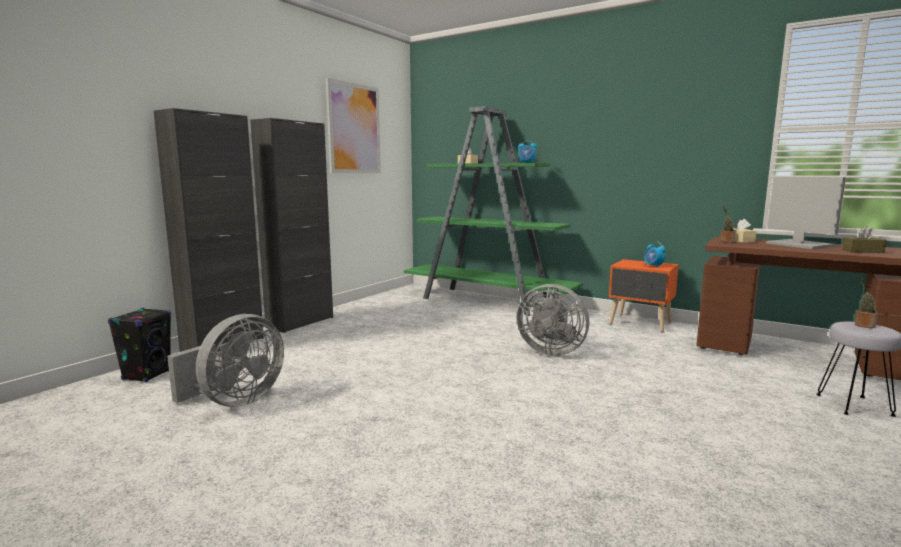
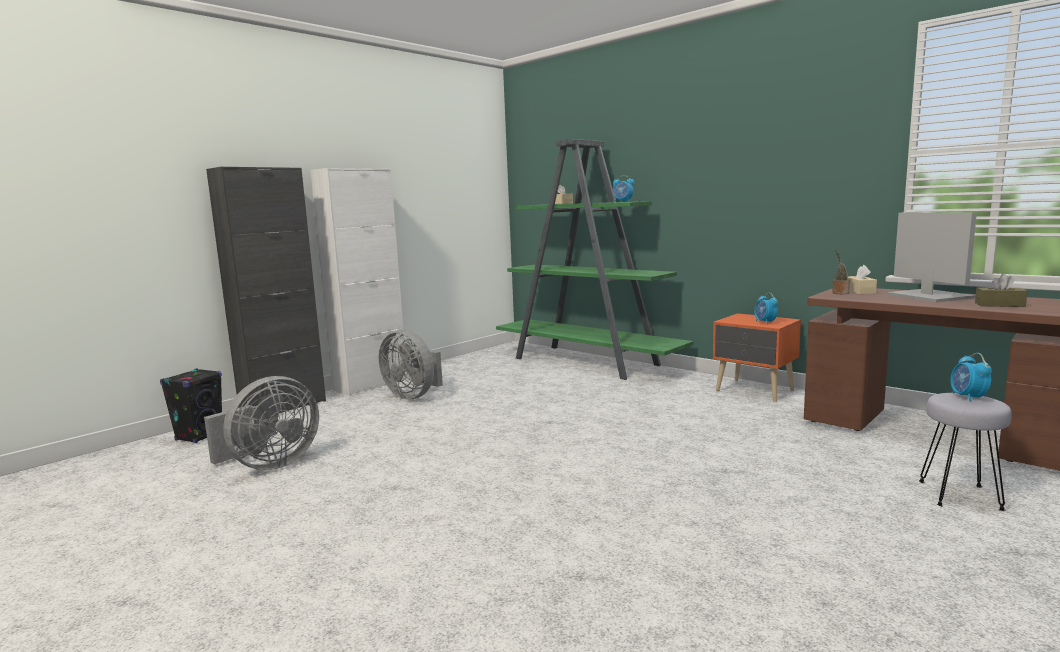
camera: 10 degrees right, 0 degrees up
black cabinet [250,118,333,333] -> white cabinet [310,168,407,396]
picture [326,78,381,173] -> none
grey fan [517,284,589,356] -> grey fan moved to [379,330,443,399]
potted plant [855,278,878,328] -> alarm clock [950,353,992,402]

